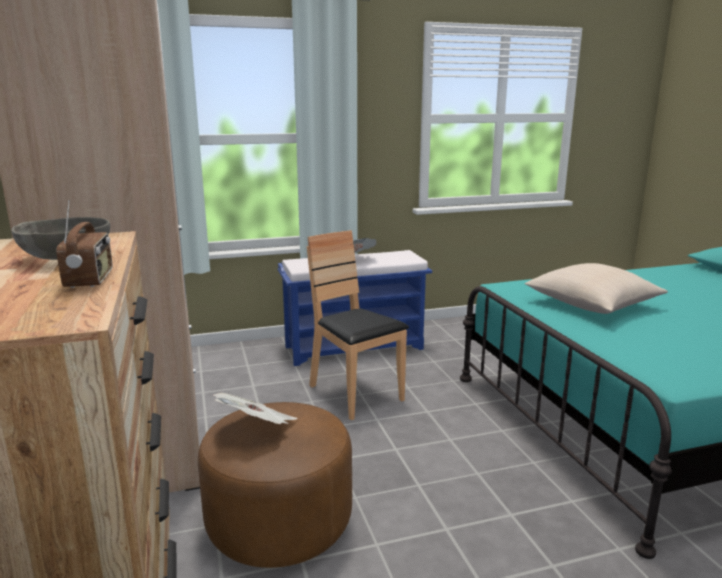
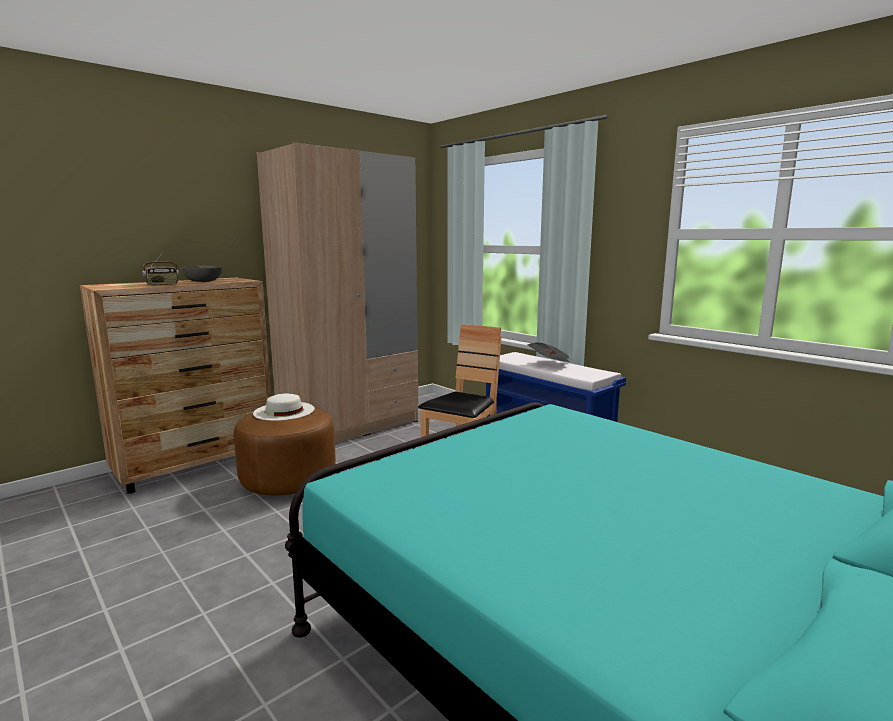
camera: 65 degrees right, 5 degrees down
newspaper [213,393,298,424] -> white hat [253,393,315,421]
beige pillow [525,263,668,314] -> none

